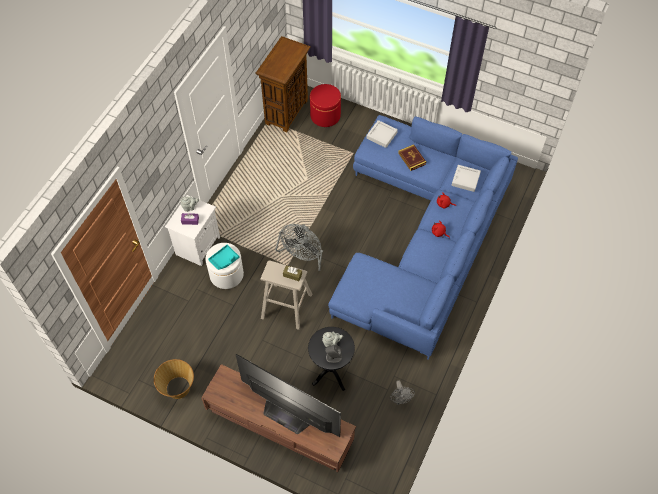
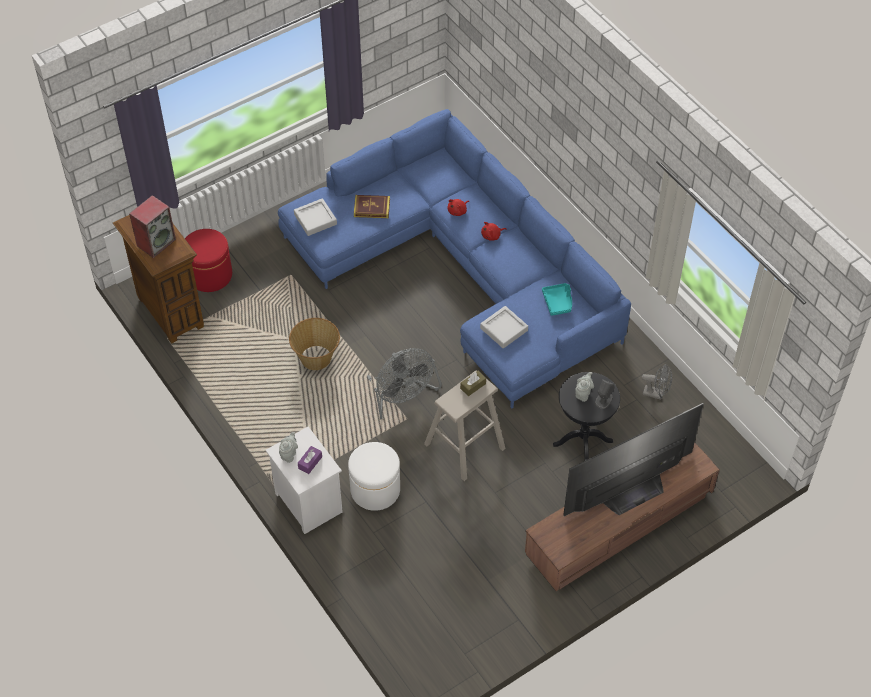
camera: 60 degrees left, 5 degrees down
basket [154,359,194,399] -> basket moved to [289,318,340,370]
turquoise tray [208,245,239,270] -> turquoise tray moved to [542,283,572,316]
grey tray [452,165,481,192] -> grey tray moved to [480,306,528,348]
none -> speaker [129,195,176,258]

